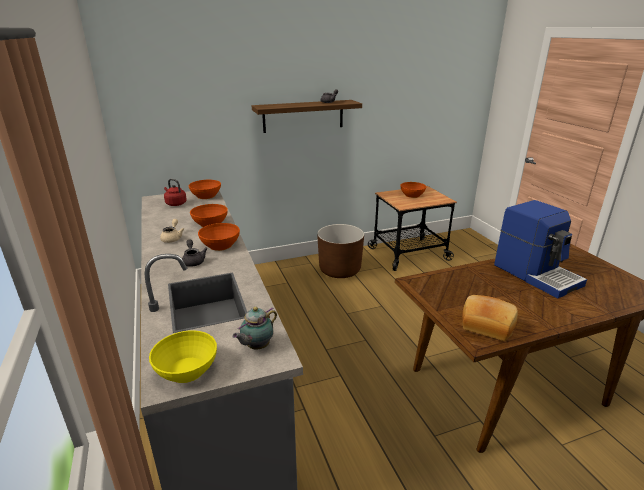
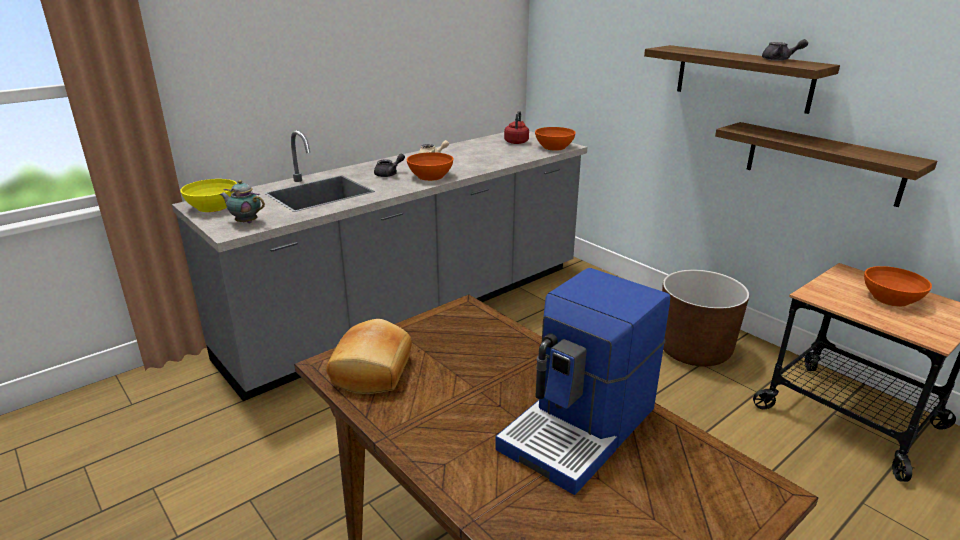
camera: 70 degrees right, 0 degrees up
orange bowl [190,204,228,227] -> none
none -> shelf [715,122,937,207]

